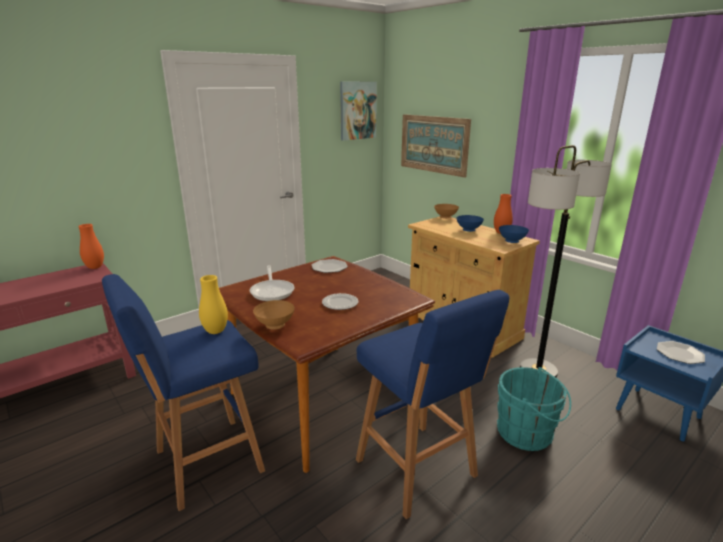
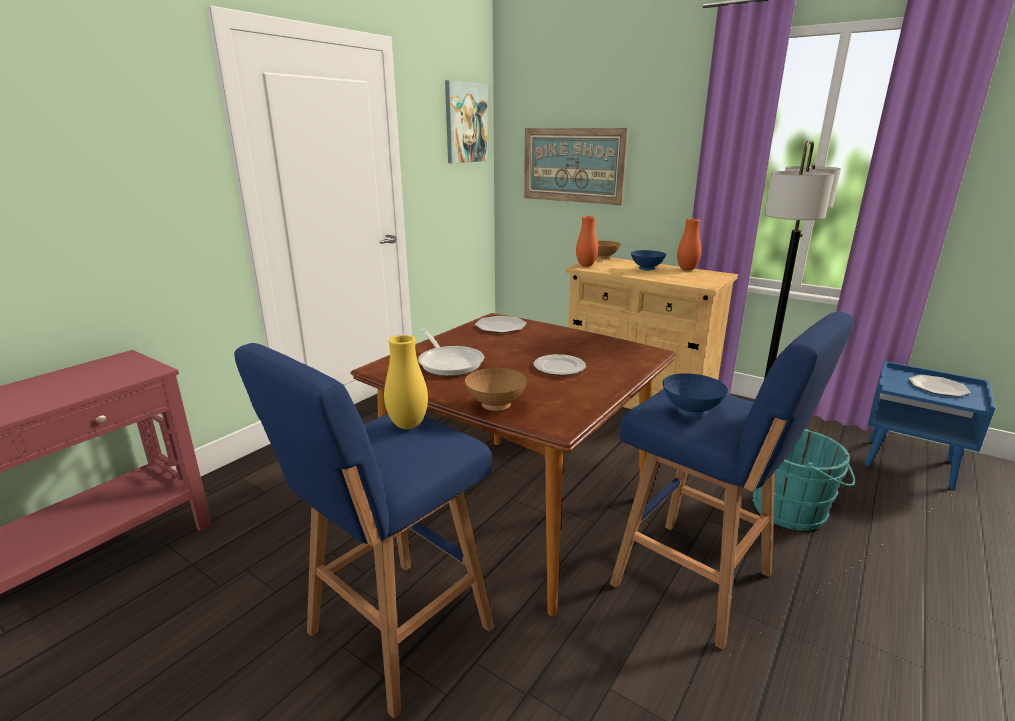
camera: 15 degrees left, 0 degrees up
orange vase [78,224,104,269] -> orange vase moved to [576,216,598,267]
blue bowl [499,225,529,243] -> blue bowl moved to [663,373,728,417]

